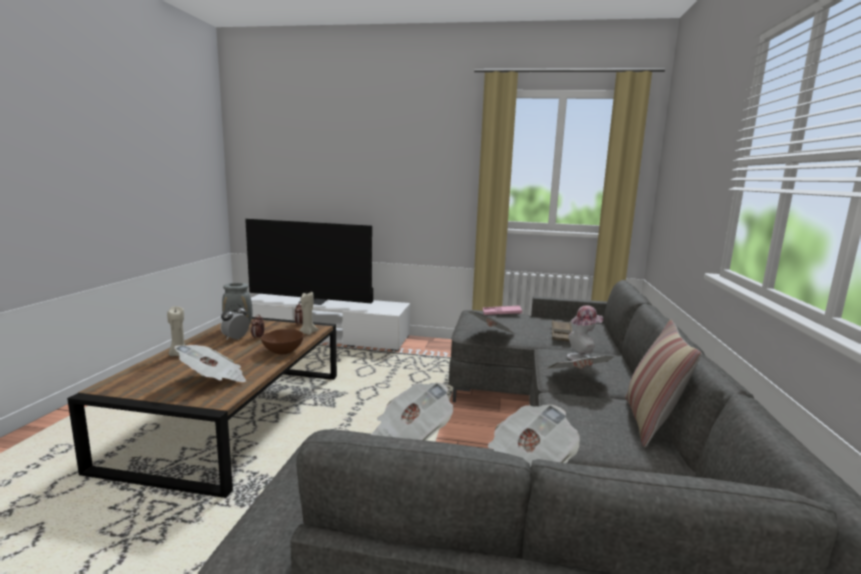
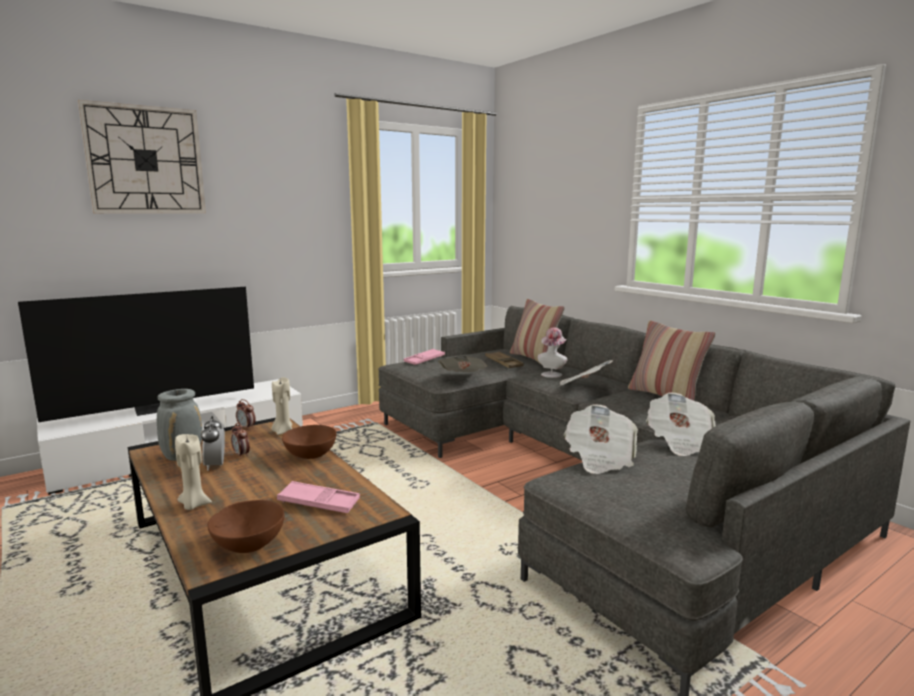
camera: 45 degrees left, 0 degrees up
newspaper [174,345,246,382] -> pink tray [277,481,360,513]
none -> wall clock [78,100,206,213]
none -> brown bowl [207,500,285,553]
none -> pillow [510,299,565,365]

